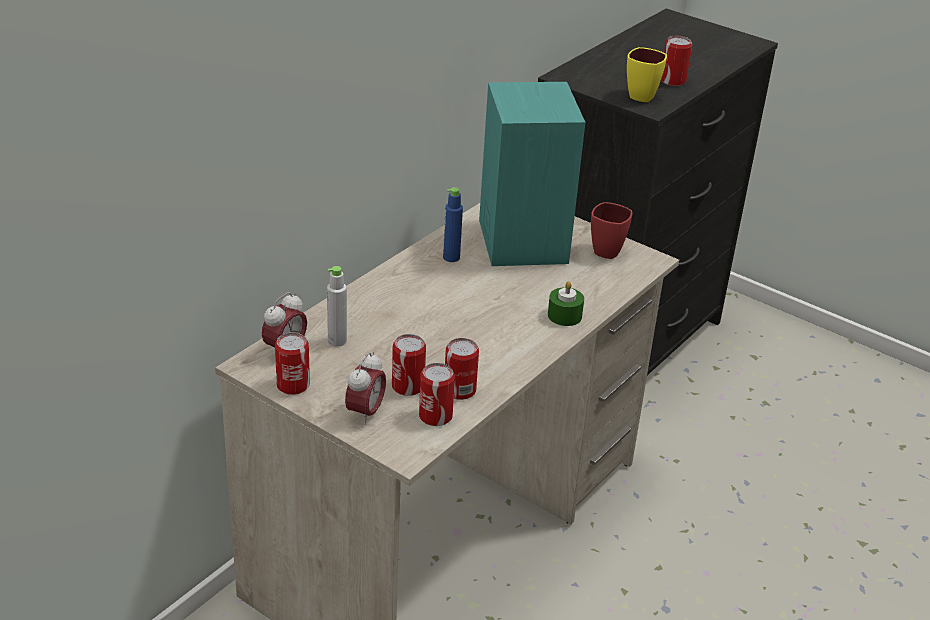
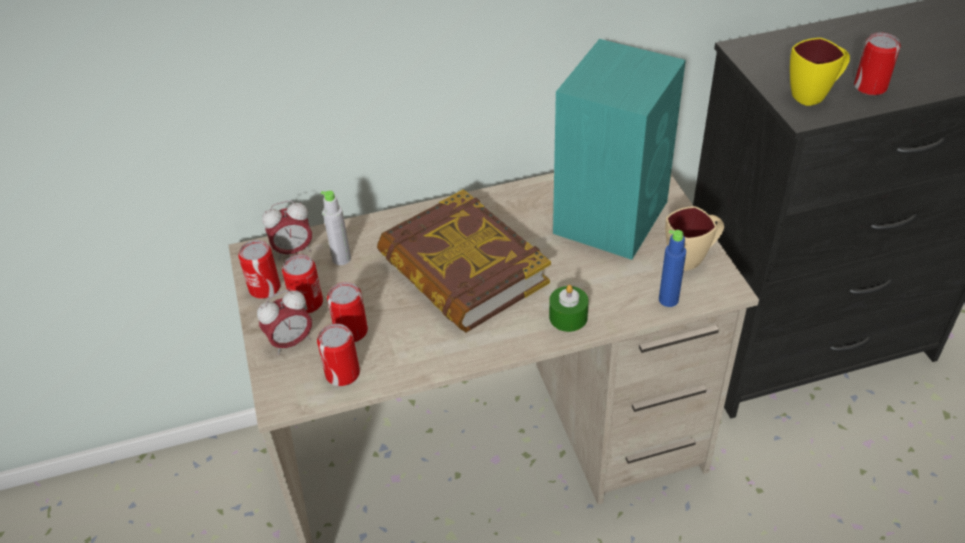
camera: 40 degrees right, 10 degrees up
blue bottle [443,187,463,262] -> blue bottle moved to [659,230,686,307]
can [445,338,479,400] -> can moved to [282,254,323,313]
red mug [591,202,632,259] -> beige mug [665,206,724,271]
none -> book [377,189,551,333]

